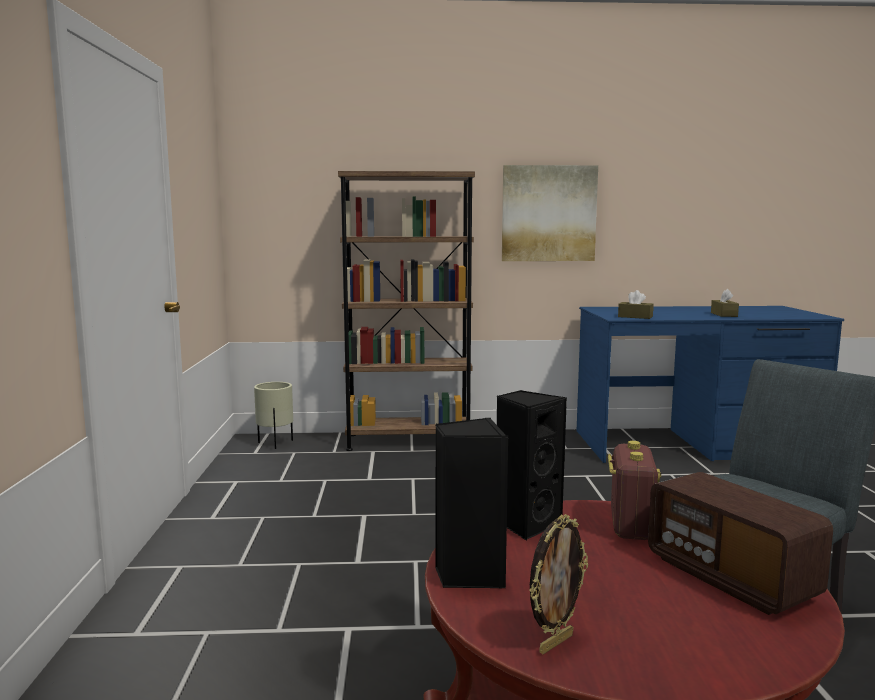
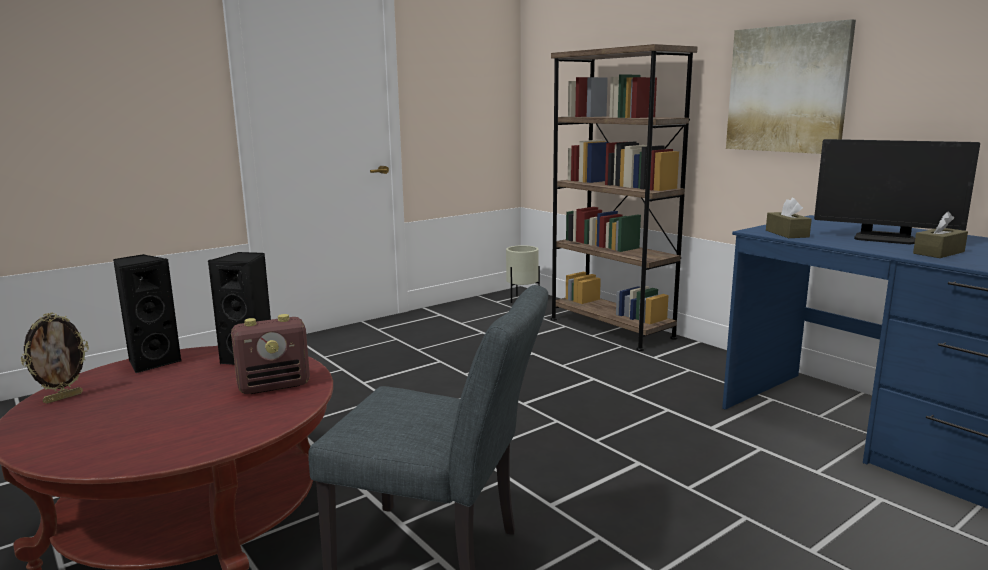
camera: 55 degrees right, 5 degrees up
picture frame [529,514,588,654] -> picture frame turned 60 degrees counterclockwise [21,313,89,404]
radio [648,472,833,615] -> none
none -> monitor [814,139,980,244]

